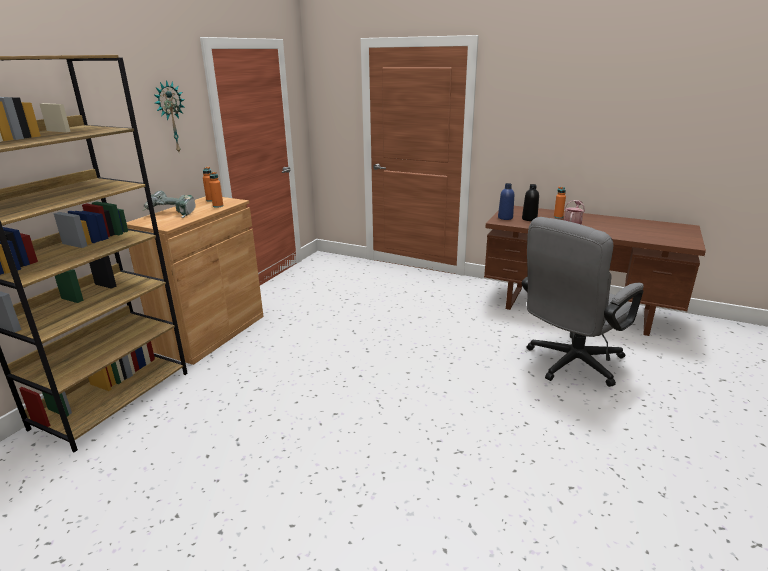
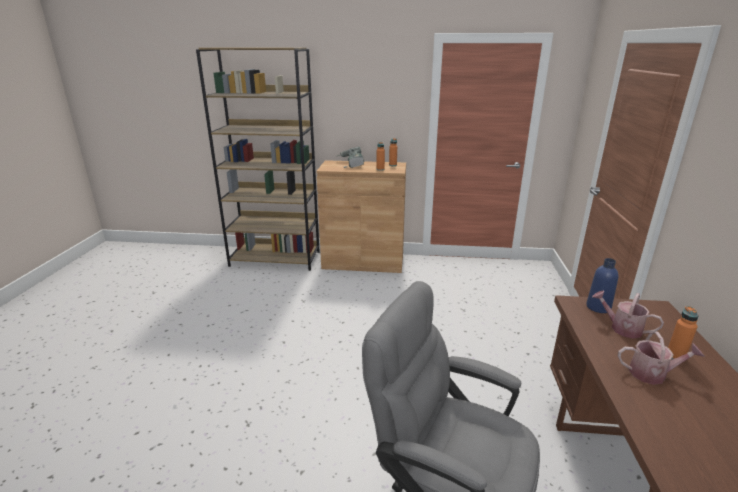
camera: 70 degrees right, 0 degrees up
wall clock [154,80,185,152] -> none
black bottle [522,184,539,221] -> watering can [592,291,664,339]

